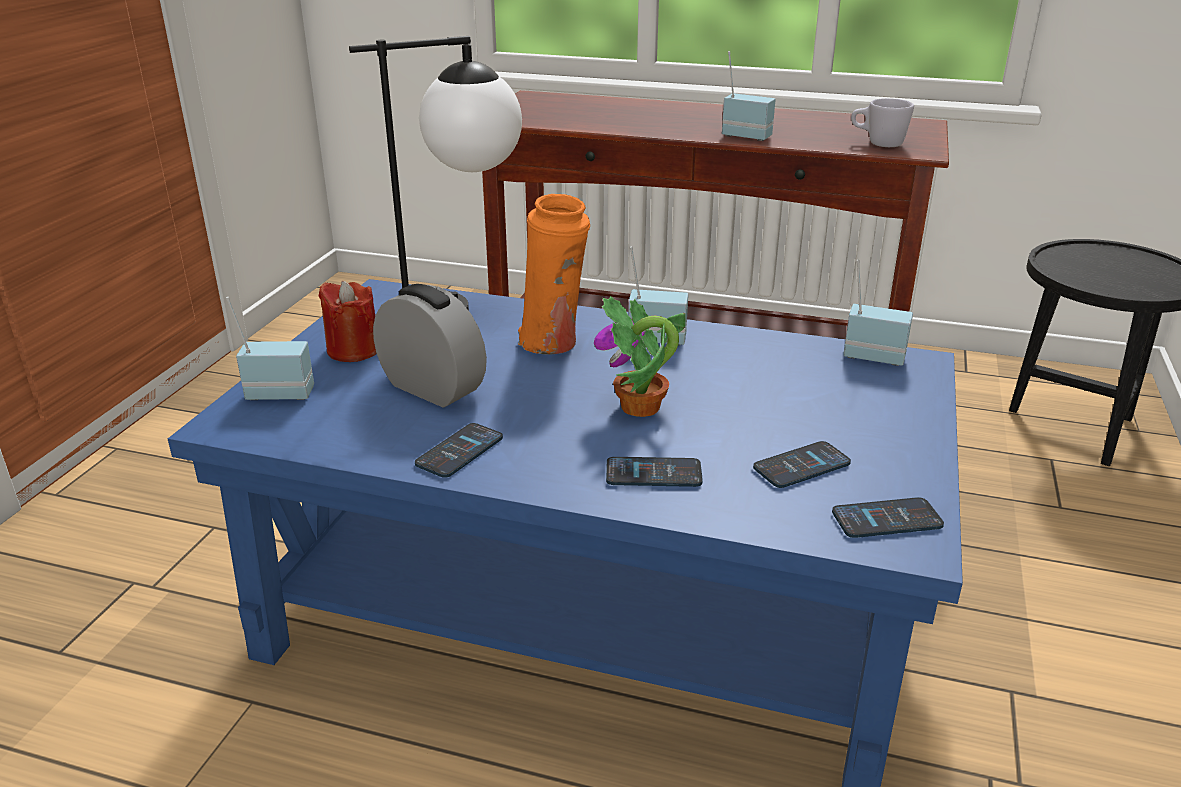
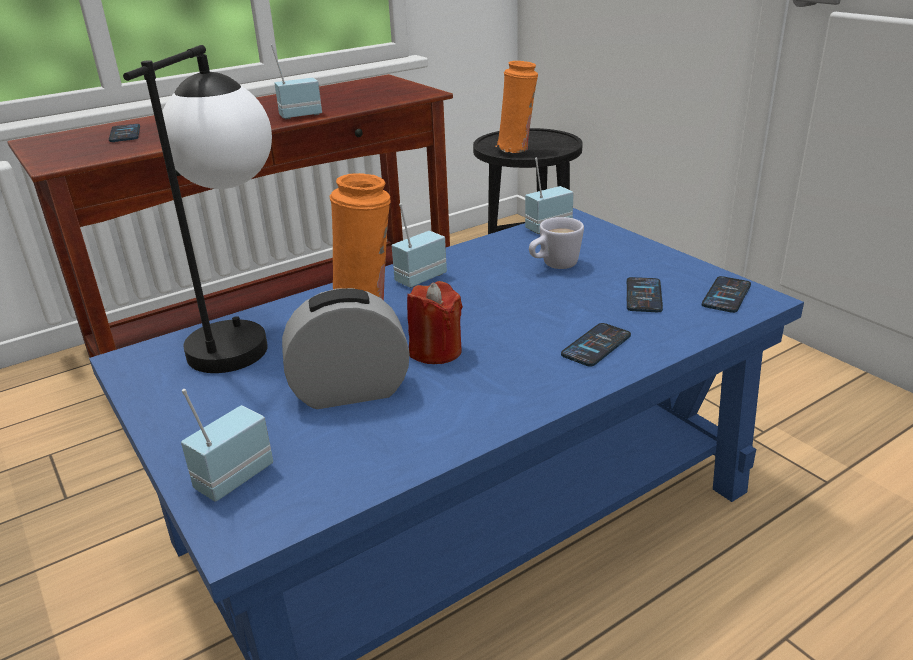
camera: 50 degrees left, 0 degrees up
red candle [319,281,377,362] -> red candle moved to [407,281,463,364]
phone [415,423,503,478] -> phone moved to [109,124,140,142]
potted plant [594,296,686,417] -> none
white mug [851,98,914,147] -> white mug moved to [529,217,584,269]
none -> orange vase [496,61,538,153]

